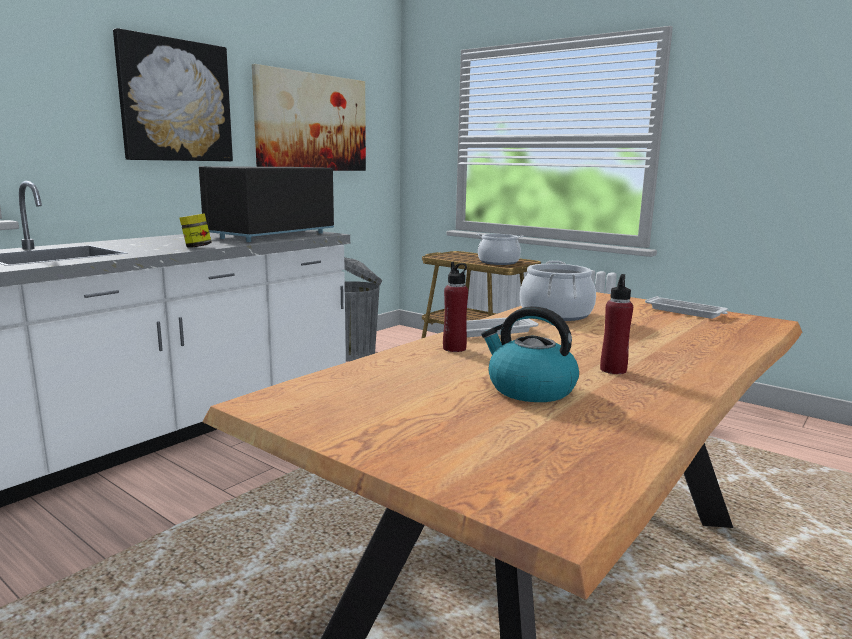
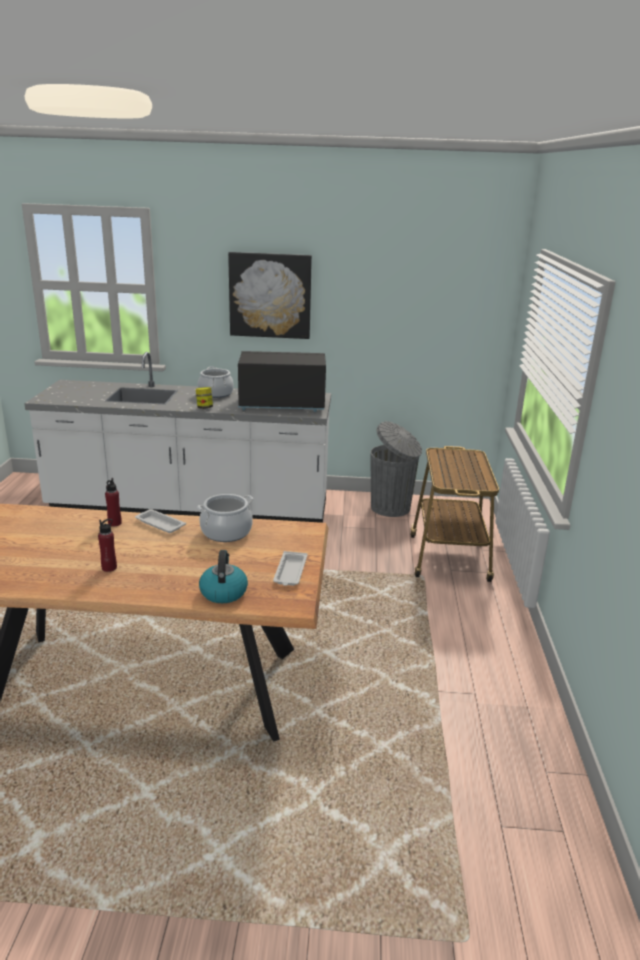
camera: 55 degrees right, 10 degrees up
picture [252,64,366,171] -> none
cooking pot [476,233,524,265] -> cooking pot moved to [198,367,234,398]
kettle [481,306,579,402] -> kettle moved to [199,550,248,603]

